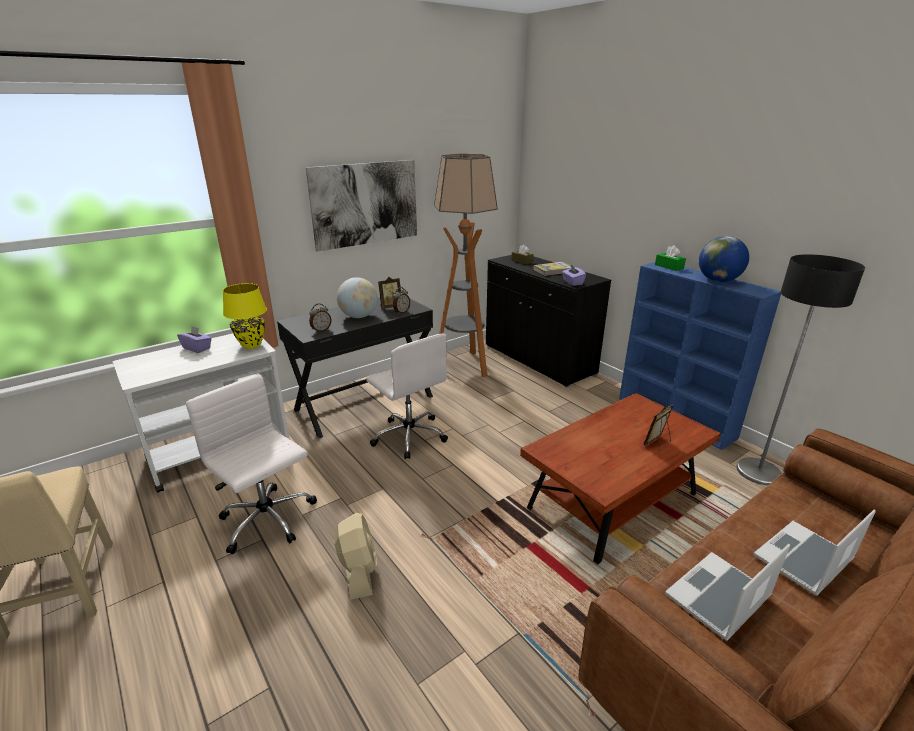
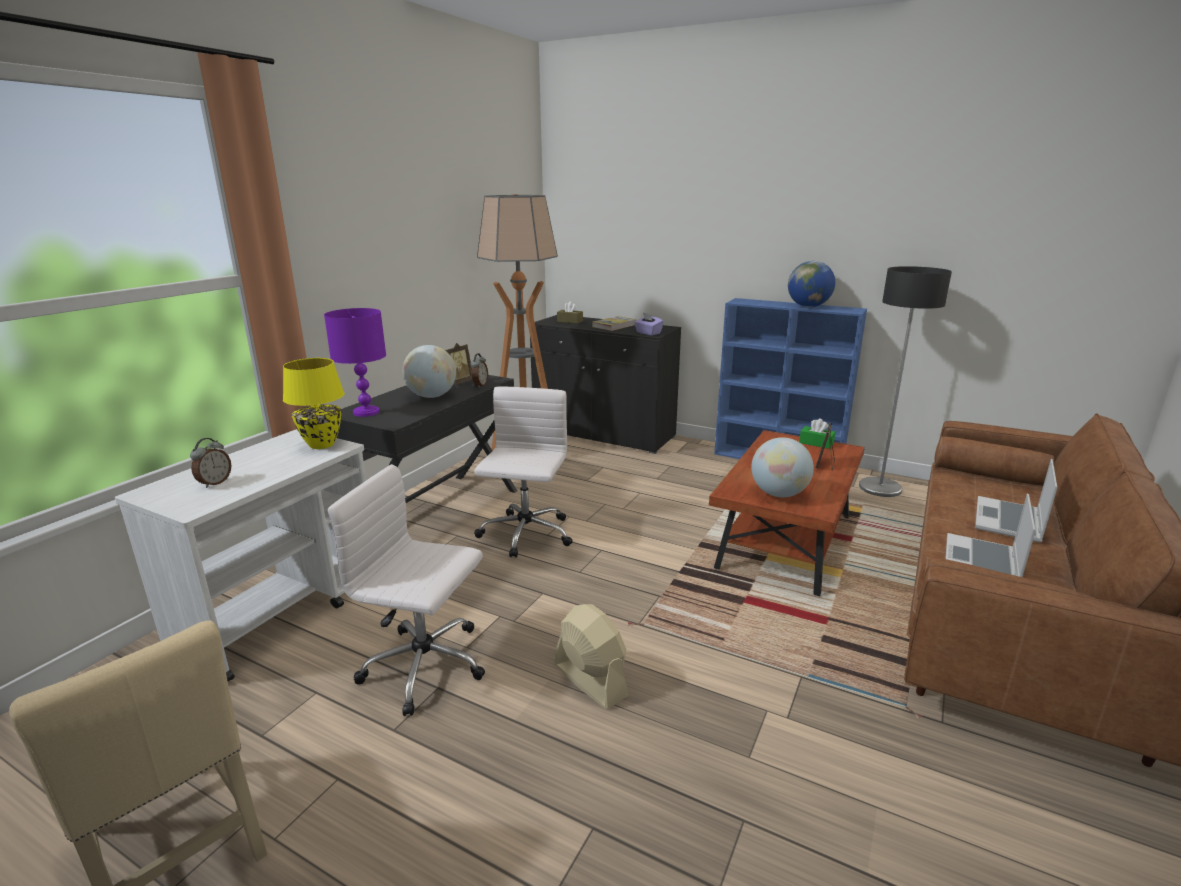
camera: 25 degrees left, 5 degrees down
purple tissue box [177,326,212,353] -> none
picture [306,160,417,252] -> none
alarm clock [309,303,331,333] -> alarm clock moved to [190,438,232,488]
white office chair [366,334,448,459] -> white office chair turned 105 degrees counterclockwise [474,386,573,558]
green tissue box [655,245,686,271] -> green tissue box moved to [799,419,835,449]
none -> purple table lamp [324,308,386,417]
none -> globe [751,437,814,497]

